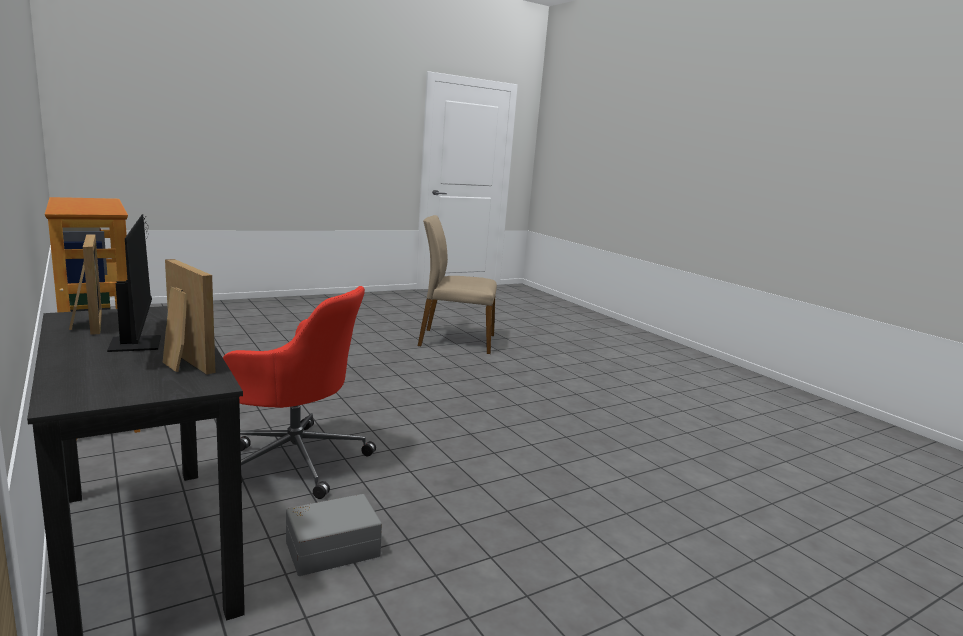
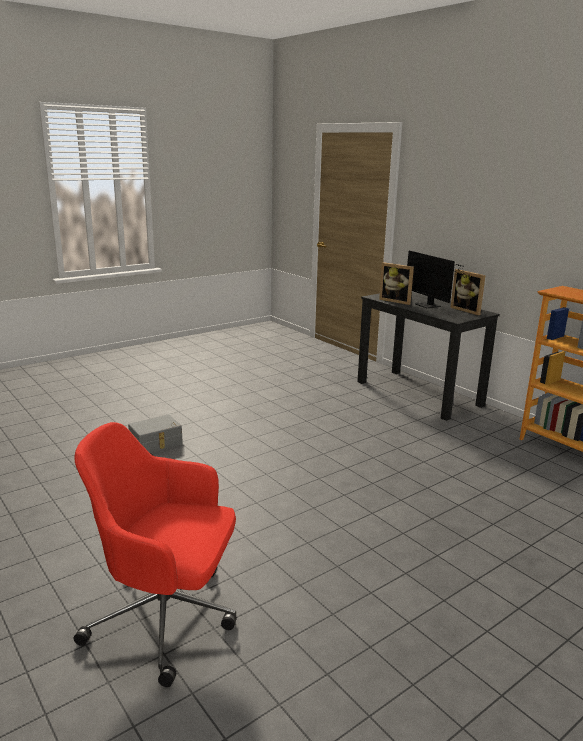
camera: 175 degrees right, 5 degrees up
red office chair [223,286,376,499] -> red office chair moved to [74,422,237,687]
grey storage box [286,494,382,576] -> grey storage box moved to [128,415,183,453]
beige chair [418,215,497,354] -> none

